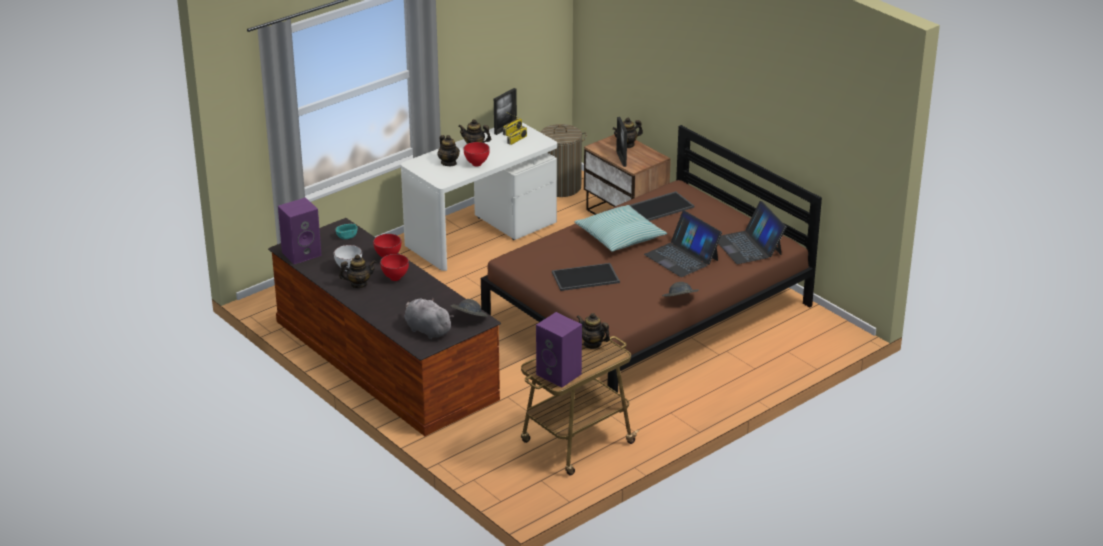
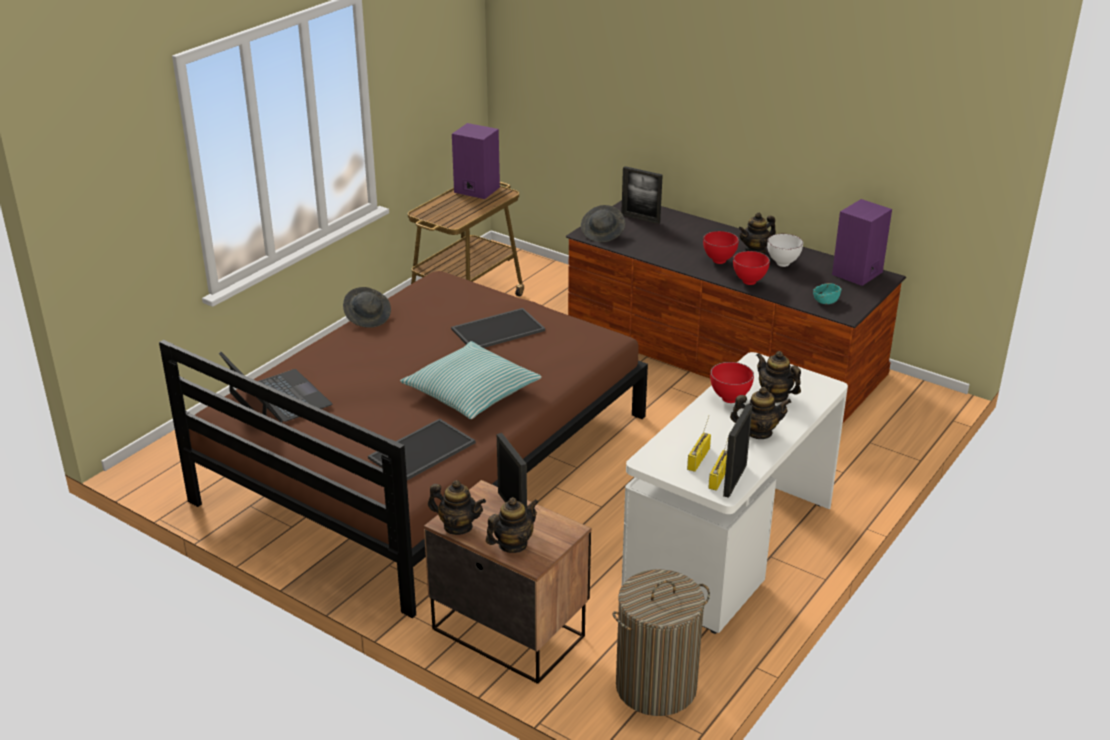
camera: 165 degrees right, 0 degrees up
grey plush toy [404,298,454,339] -> picture frame [621,166,663,224]
teapot [577,313,610,349] -> teapot moved to [428,480,486,535]
laptop [644,210,722,277] -> none

